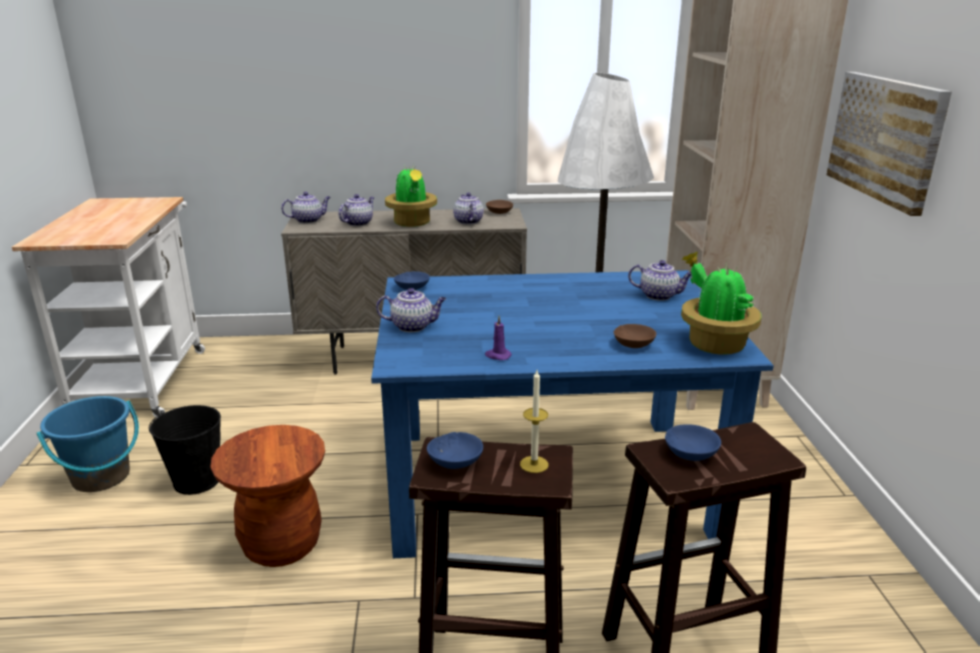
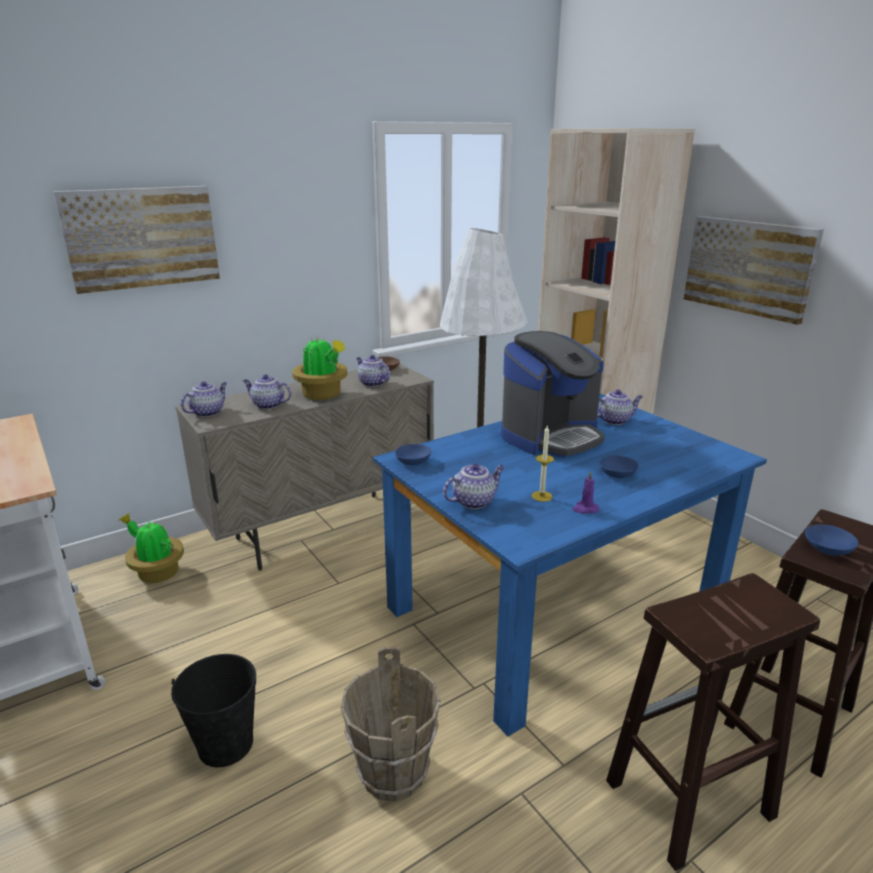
camera: 30 degrees left, 0 degrees up
blue bucket [37,396,139,492] -> none
brown stool [211,425,325,567] -> brown bucket [340,647,441,801]
teapot [338,194,375,226] -> teapot turned 75 degrees counterclockwise [242,374,291,409]
blue bowl [427,432,483,469] -> blue bowl moved to [600,456,639,478]
candle [520,370,548,473] -> candle moved to [531,426,554,502]
brown bowl [614,324,656,348] -> none
potted plant [681,252,761,355] -> potted plant moved to [119,513,184,583]
none -> picture [53,186,220,294]
none -> coffee machine [501,331,605,457]

